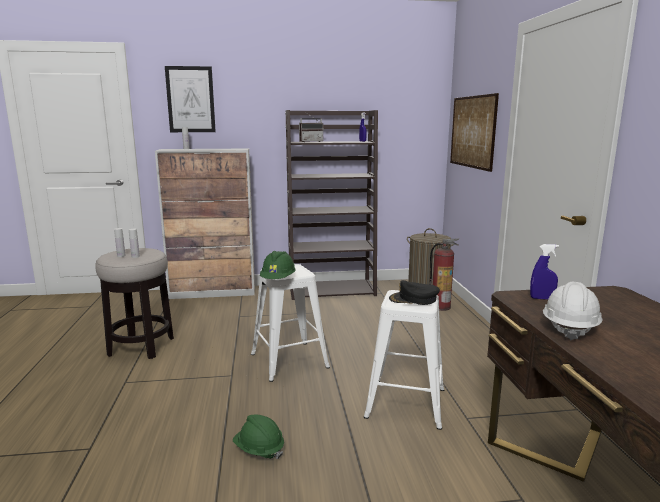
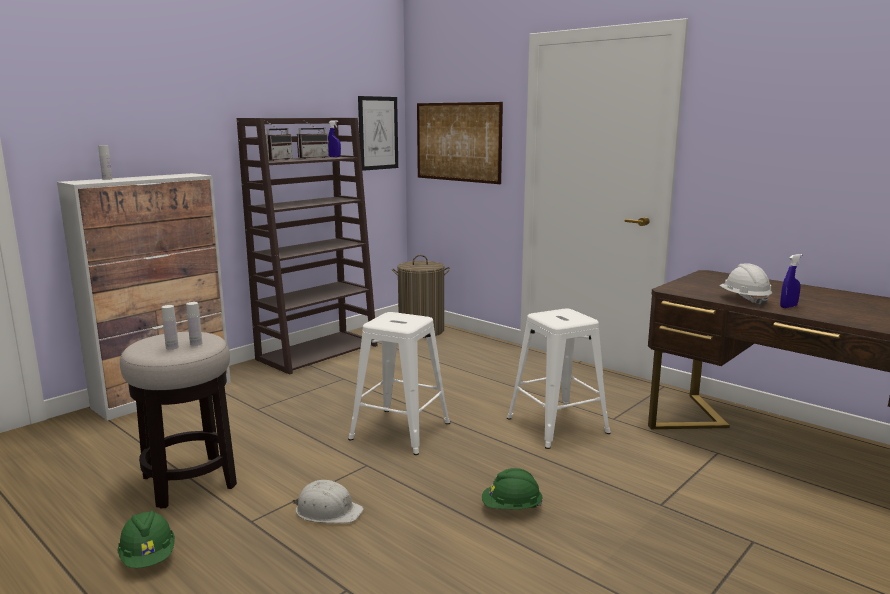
camera: 40 degrees left, 0 degrees up
picture [165,66,216,132] -> picture moved to [358,96,398,171]
green hard hat [260,251,296,279] -> green hard hat moved to [118,510,175,568]
black cap [389,280,440,305] -> none
fire extinguisher [429,238,459,311] -> none
blue spray bottle [530,244,559,300] -> blue spray bottle moved to [780,254,802,308]
none -> white hard hat [292,480,364,523]
none -> radio [297,121,329,159]

